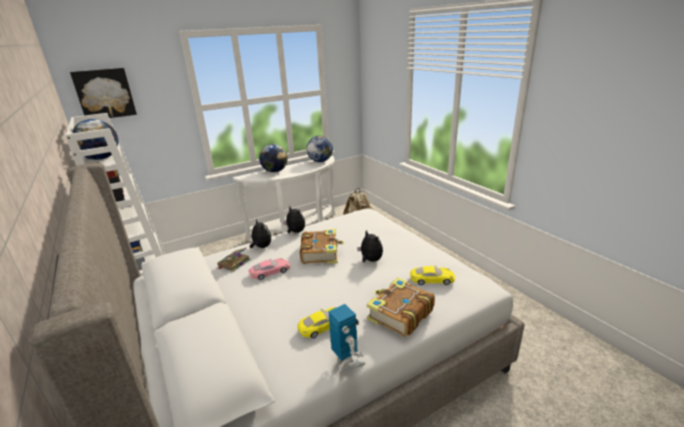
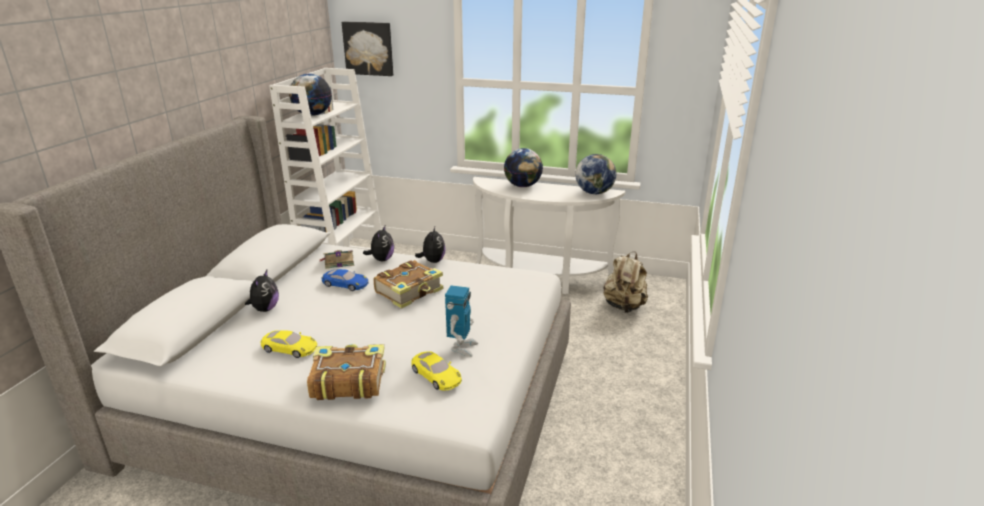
camera: 45 degrees right, 0 degrees up
pink toy car [249,258,290,280] -> blue toy car [322,269,368,291]
toy robot [328,304,365,370] -> toy robot moved to [445,285,478,357]
plush toy [357,230,383,262] -> plush toy moved to [245,270,279,312]

